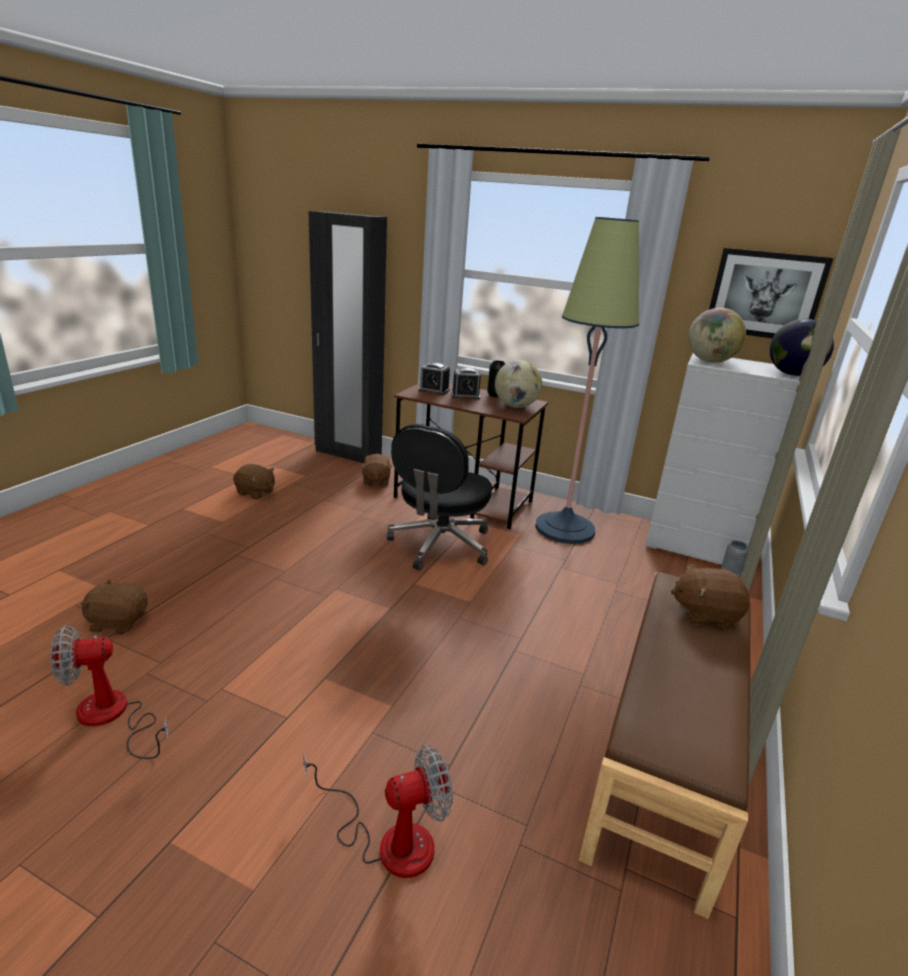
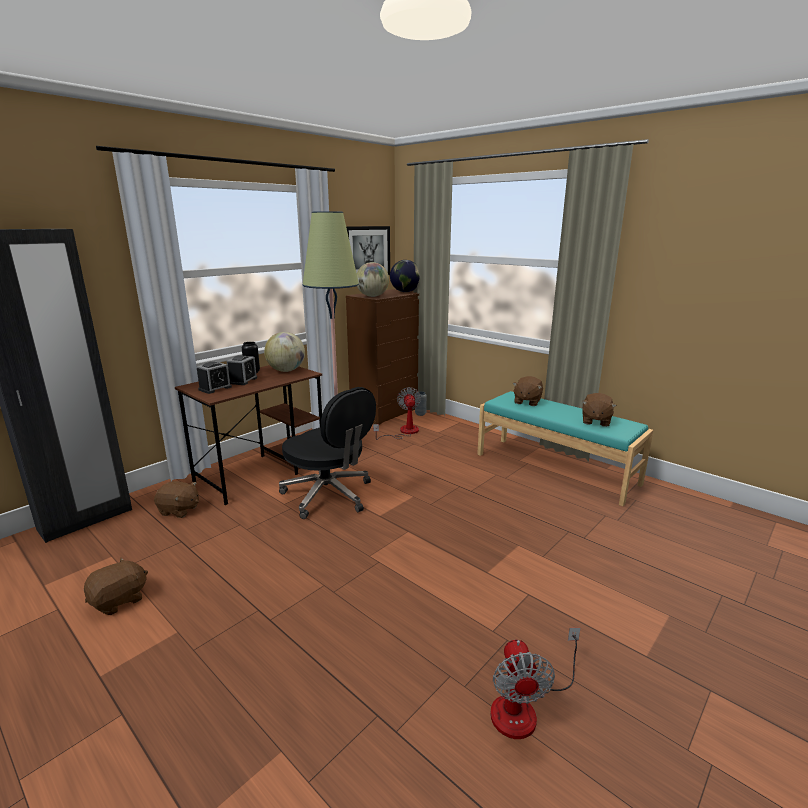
camera: 70 degrees left, 5 degrees down
brown plush toy [81,579,148,635] -> brown plush toy moved to [582,393,617,427]
fan [303,745,453,878] -> fan moved to [373,387,421,440]
brown bench [579,572,750,919] -> turquoise bench [477,391,653,506]
white dresser [645,353,800,565] -> brown dresser [346,289,419,425]

